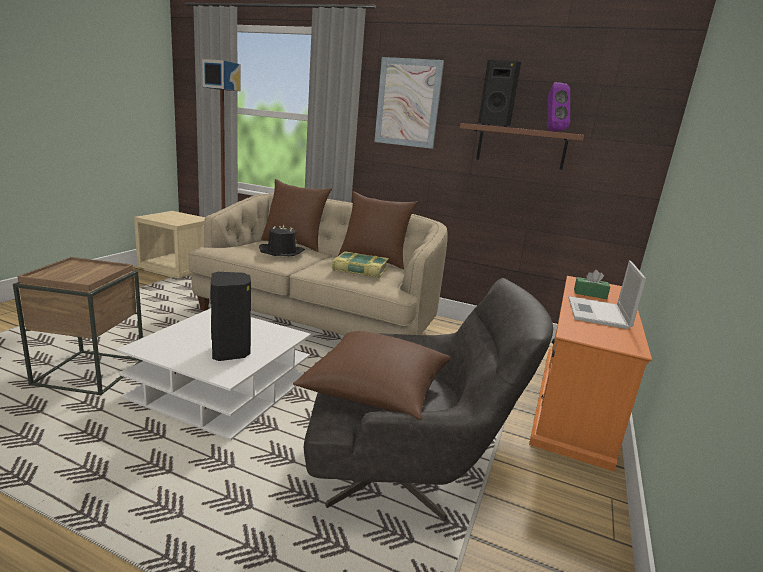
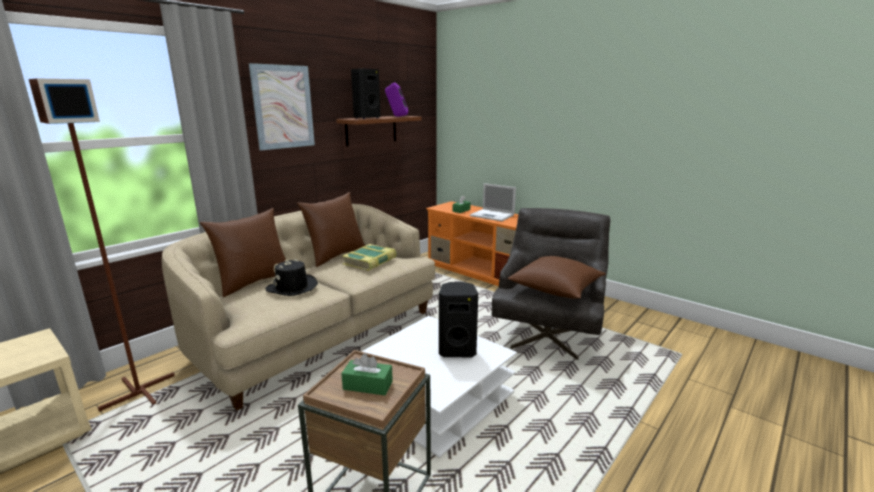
camera: 70 degrees left, 0 degrees up
none -> green tissue box [341,353,393,395]

